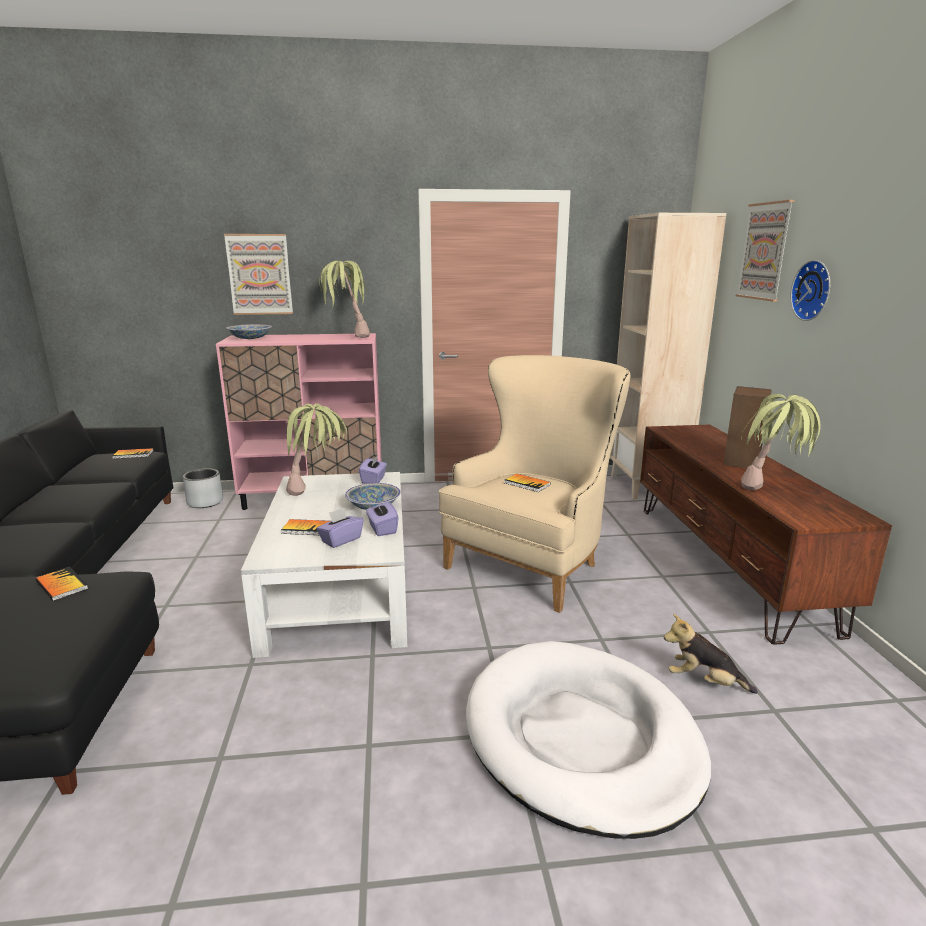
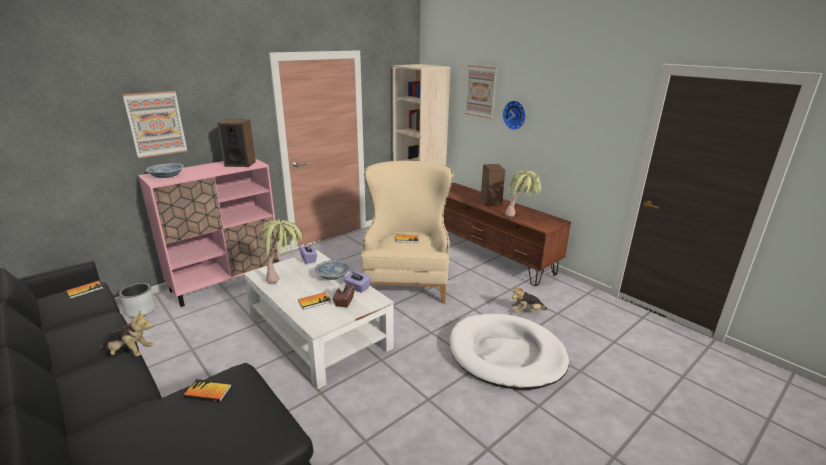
camera: 35 degrees left, 5 degrees up
purple tissue box [317,508,364,548] -> brown tissue box [333,282,355,307]
potted plant [319,261,370,338] -> speaker [217,119,256,167]
none -> plush toy [98,311,153,356]

